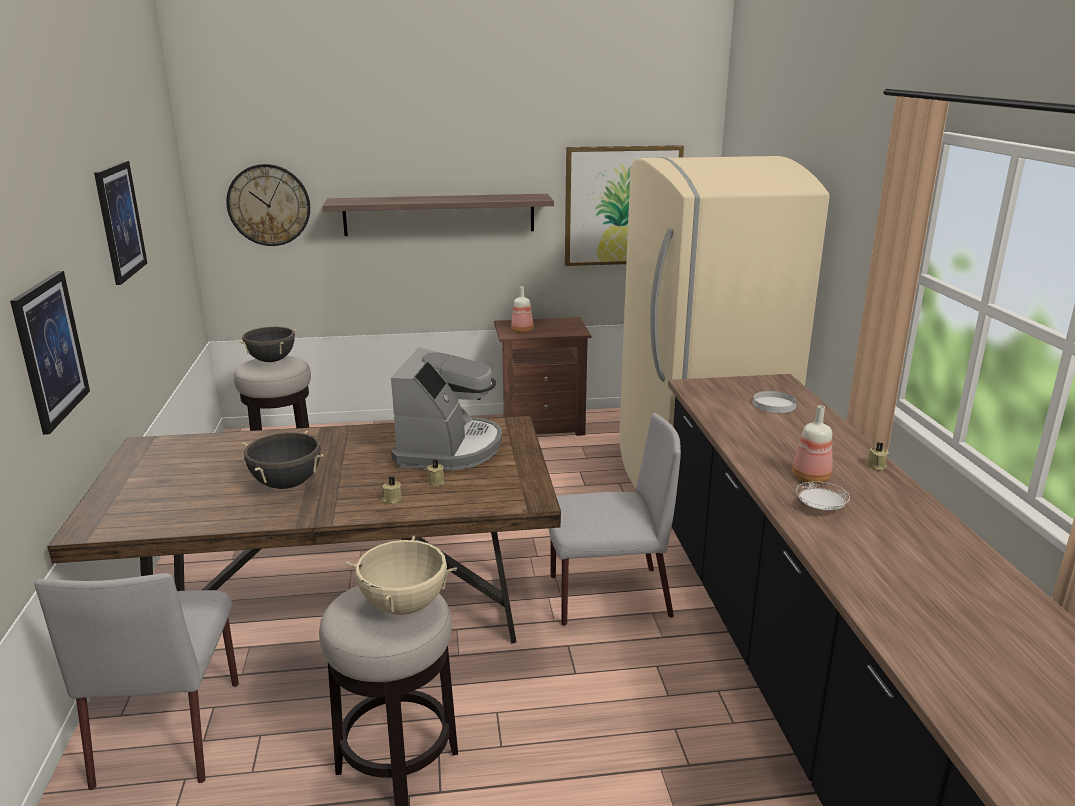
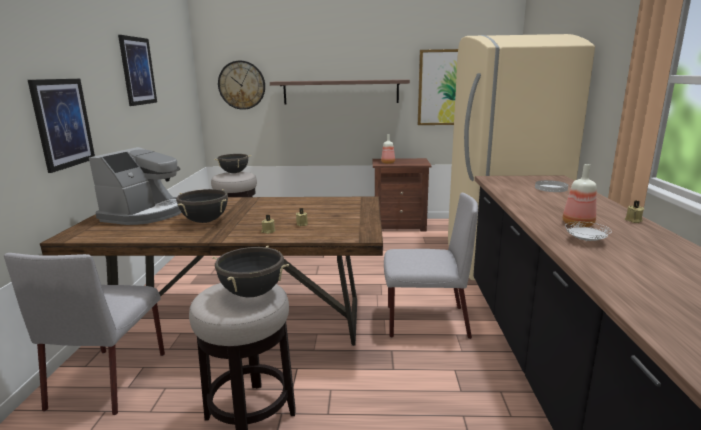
camera: 10 degrees right, 5 degrees down
beige cooking pot [346,536,457,615] -> black cooking pot [212,246,289,297]
coffee machine [391,347,502,471] -> coffee machine moved to [89,147,182,225]

